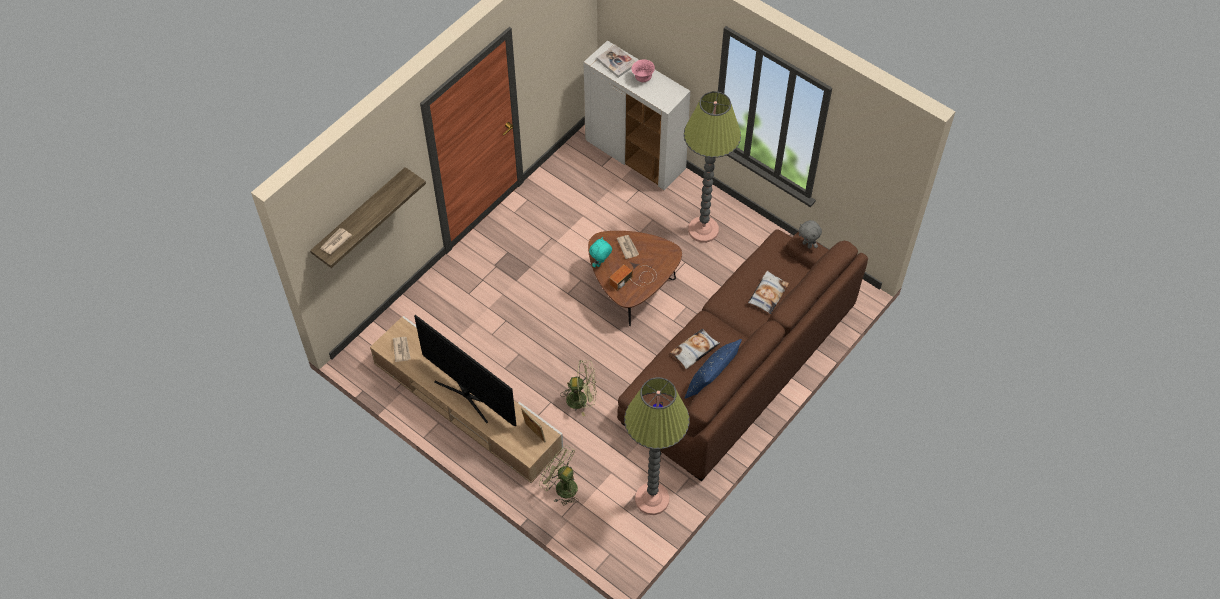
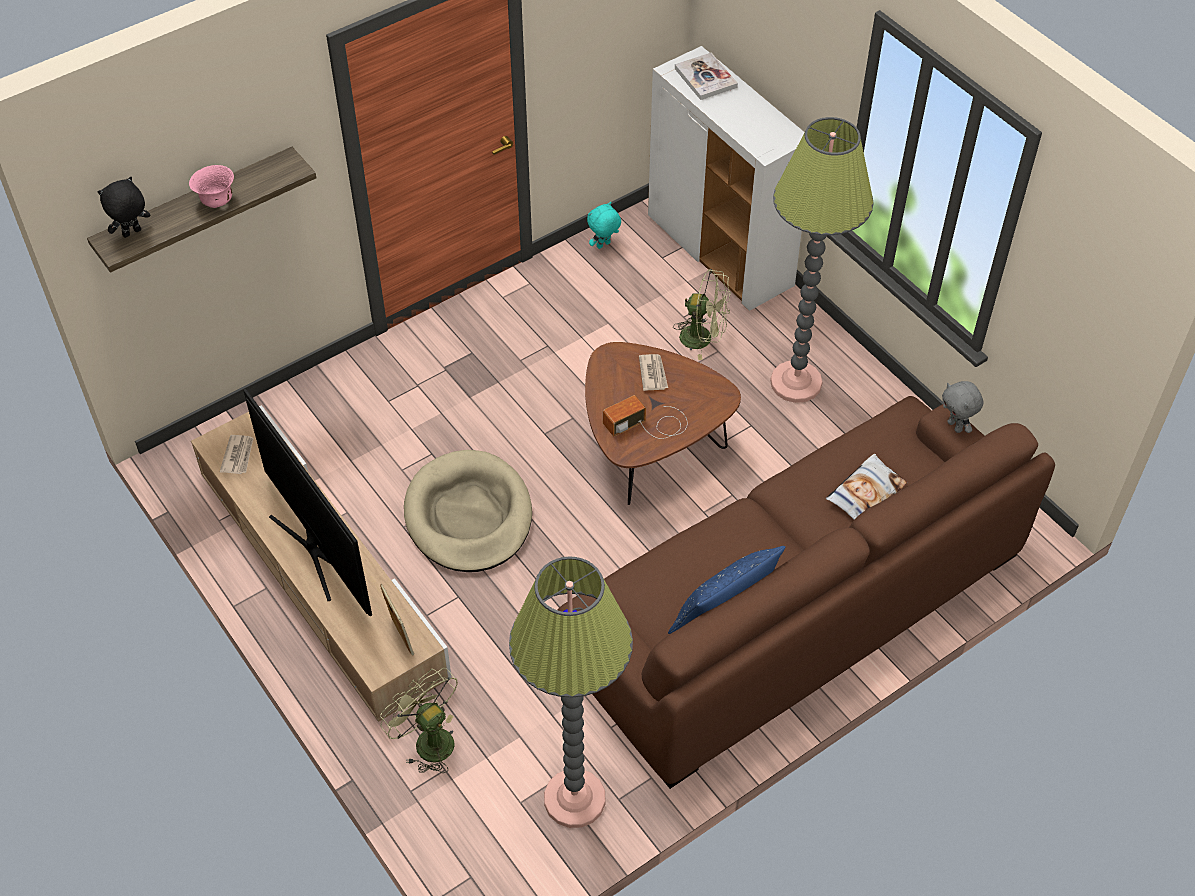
camera: 15 degrees right, 5 degrees down
newspaper [320,228,352,254] -> black plush toy [98,177,150,238]
green fan [560,360,596,416] -> green fan moved to [673,269,731,360]
turquoise plush toy [589,237,612,268] -> turquoise plush toy moved to [587,202,621,249]
pink bowl [631,59,655,82] -> pink bowl moved to [189,165,234,208]
pillow [670,329,720,369] -> none
none -> beige dog bed [404,450,532,572]

